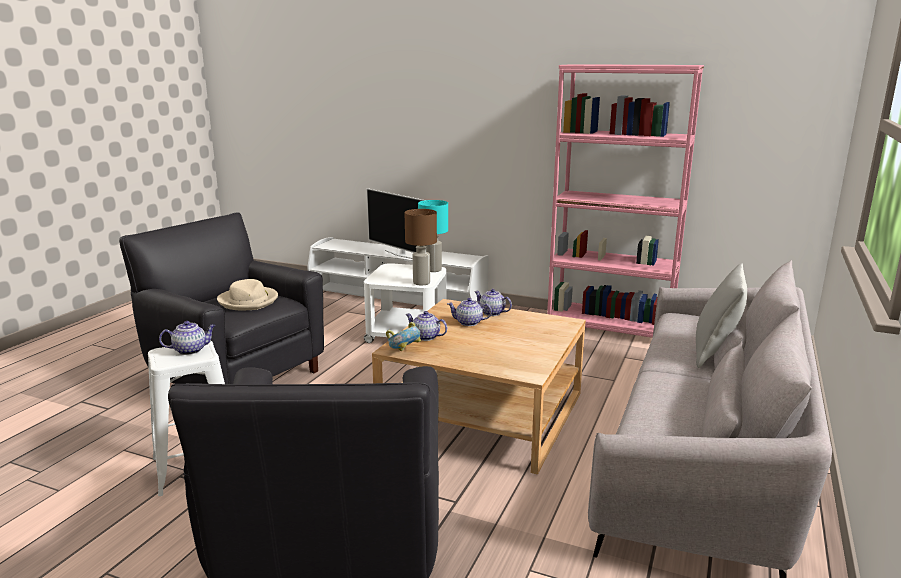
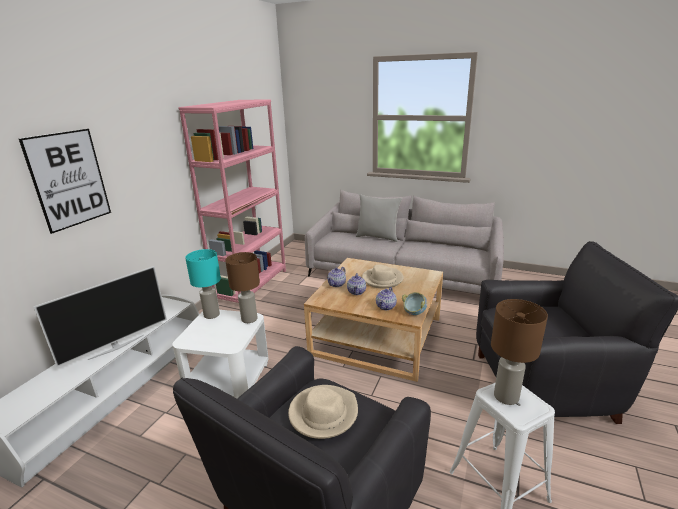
camera: 90 degrees left, 5 degrees up
teapot [159,321,216,355] -> brown table lamp [491,299,548,405]
none -> picture [19,129,111,234]
none -> beige hat [362,264,404,289]

